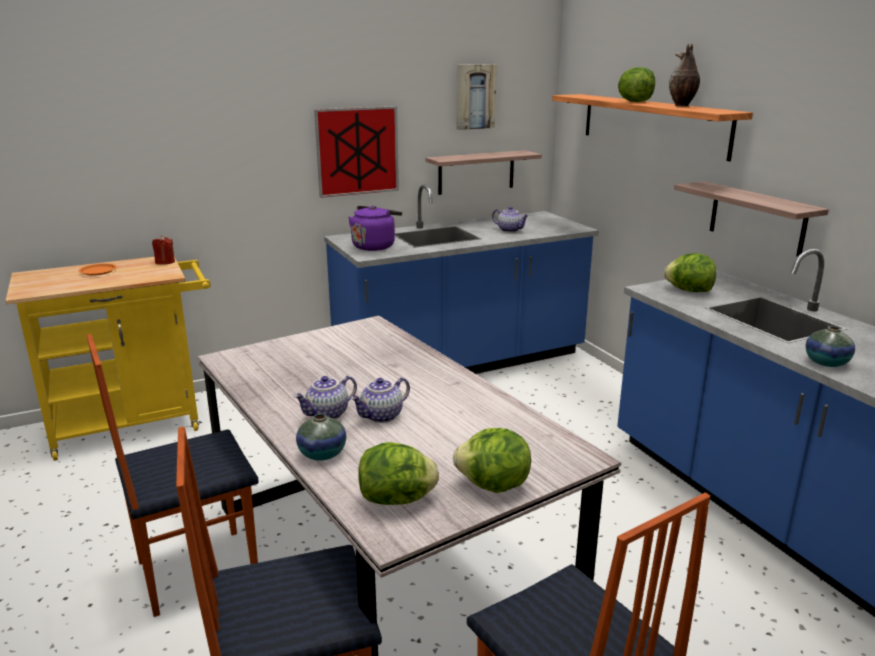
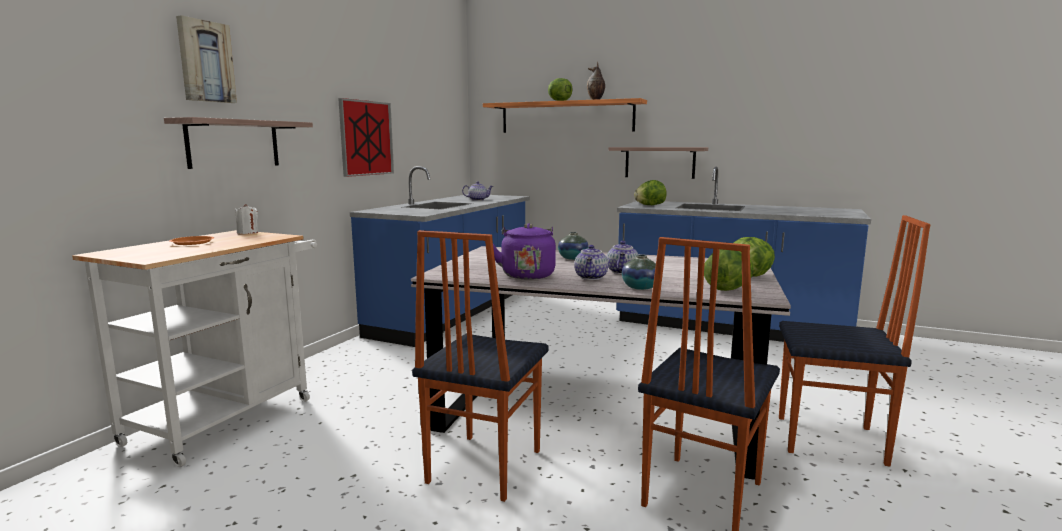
camera: 40 degrees left, 10 degrees down
yellow cart [5,256,211,461] -> white cart [72,230,317,467]
red candle [152,235,175,265] -> white candle [235,204,258,234]
purple kettle [348,205,402,251] -> purple kettle moved to [493,224,556,280]
shelf [426,150,542,195] -> shelf moved to [164,117,313,169]
picture [457,64,496,130] -> picture moved to [176,15,237,103]
vase [806,326,855,367] -> vase moved to [558,232,589,260]

